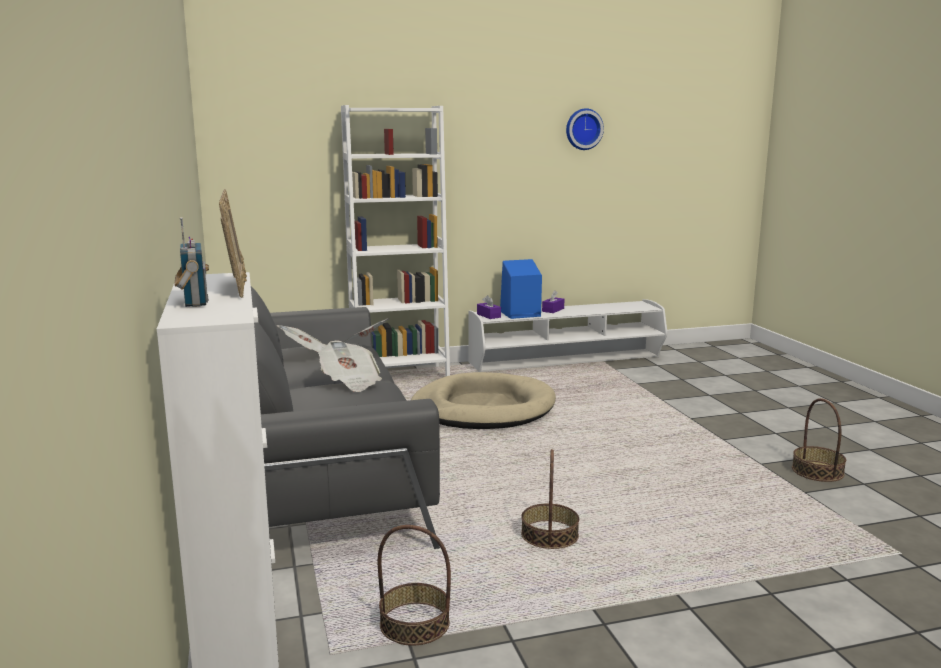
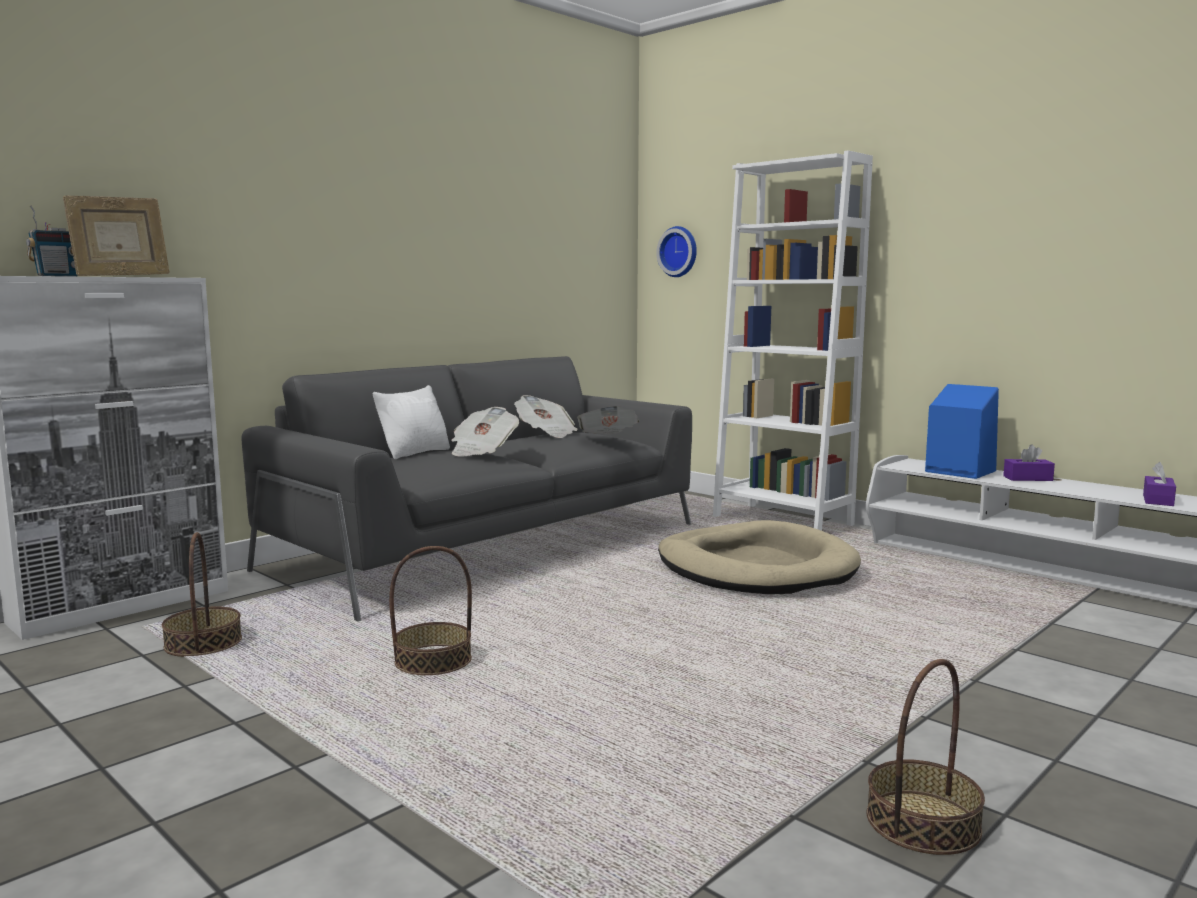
camera: 60 degrees right, 5 degrees down
purple tissue box [477,295,501,319] -> purple tissue box moved to [1143,462,1176,506]
wall clock [566,108,604,150] -> wall clock moved to [656,226,697,277]
none -> white pillow [373,385,450,459]

